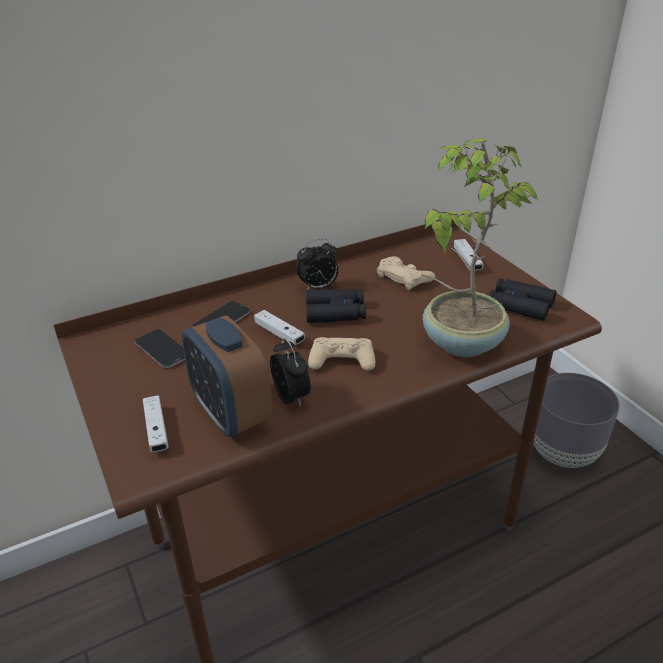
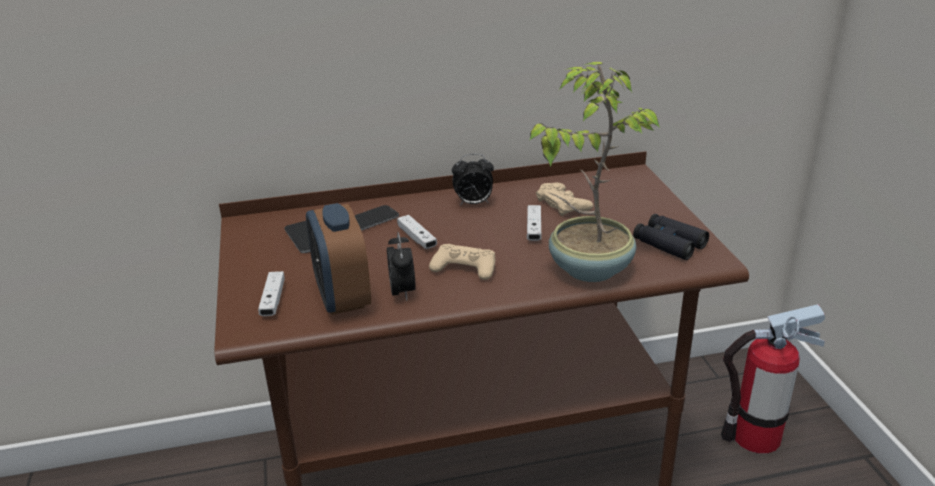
camera: 15 degrees right, 5 degrees down
black binoculars [306,289,366,323] -> none
white game controller [454,239,483,271] -> white game controller moved to [527,205,541,241]
grey planter [534,373,619,468] -> fire extinguisher [721,304,825,453]

